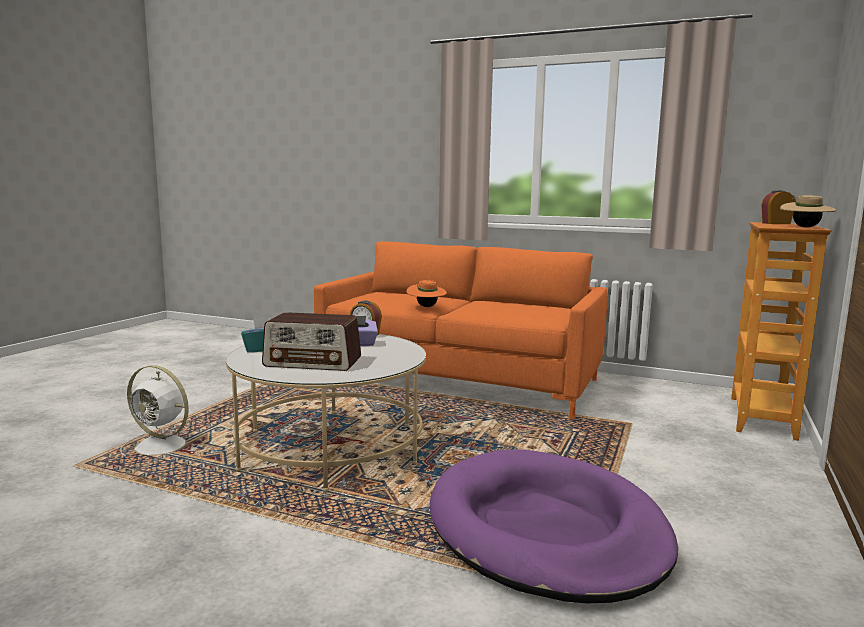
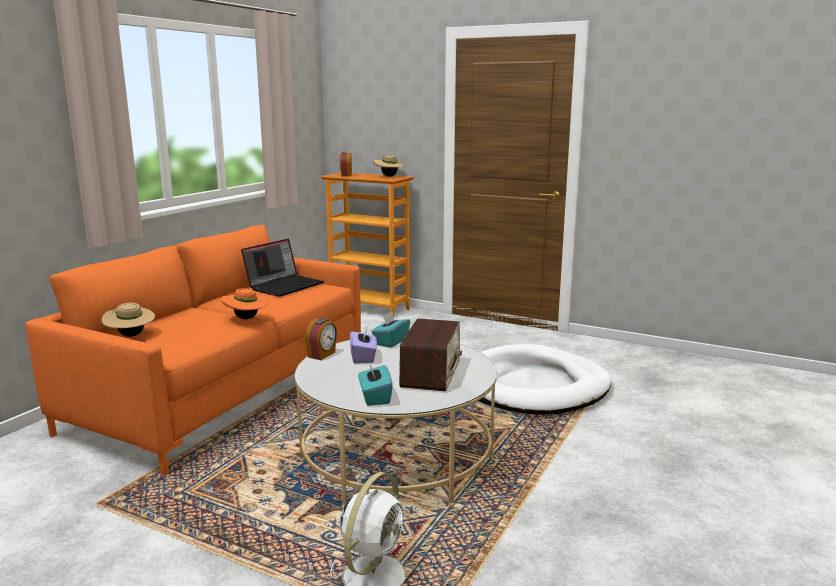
camera: 85 degrees left, 5 degrees up
purple dog bed [430,449,678,603] -> white dog bed [478,344,612,415]
none -> beige hat [101,303,155,337]
none -> laptop [241,239,324,297]
none -> turquoise tissue box [372,311,410,348]

